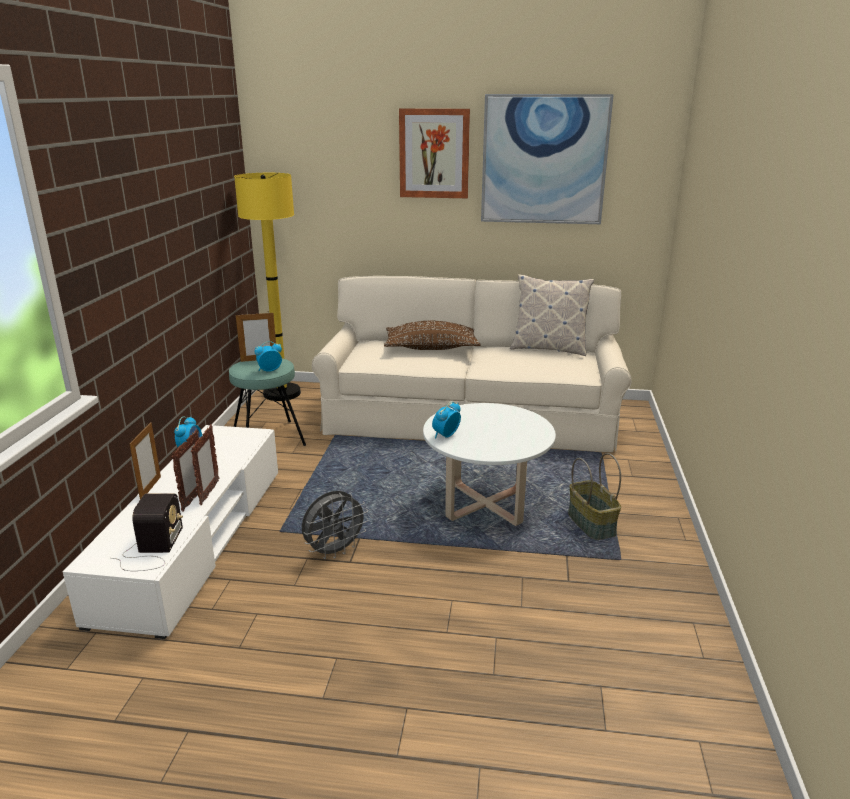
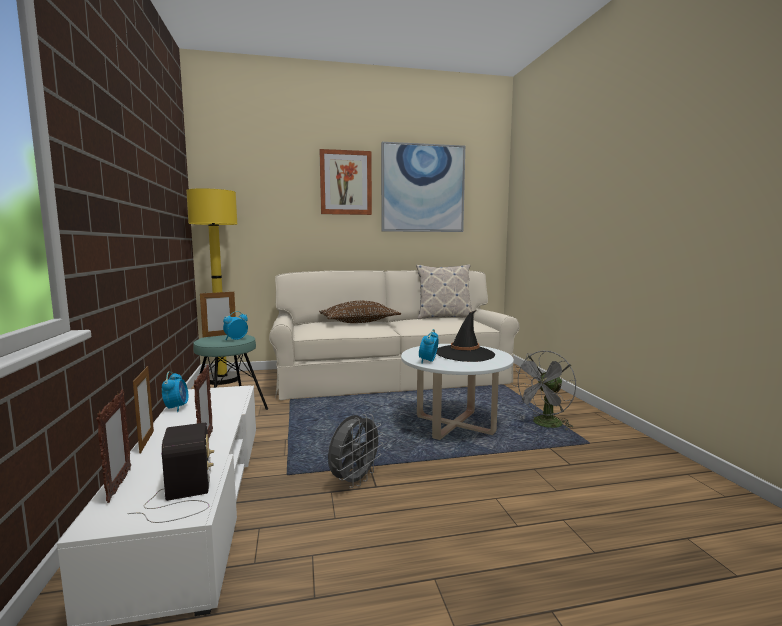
camera: 20 degrees left, 15 degrees down
picture frame [191,424,219,505] -> picture frame moved to [96,390,131,503]
basket [568,453,621,540] -> grey fan [512,351,576,430]
none -> black hat [436,310,495,362]

